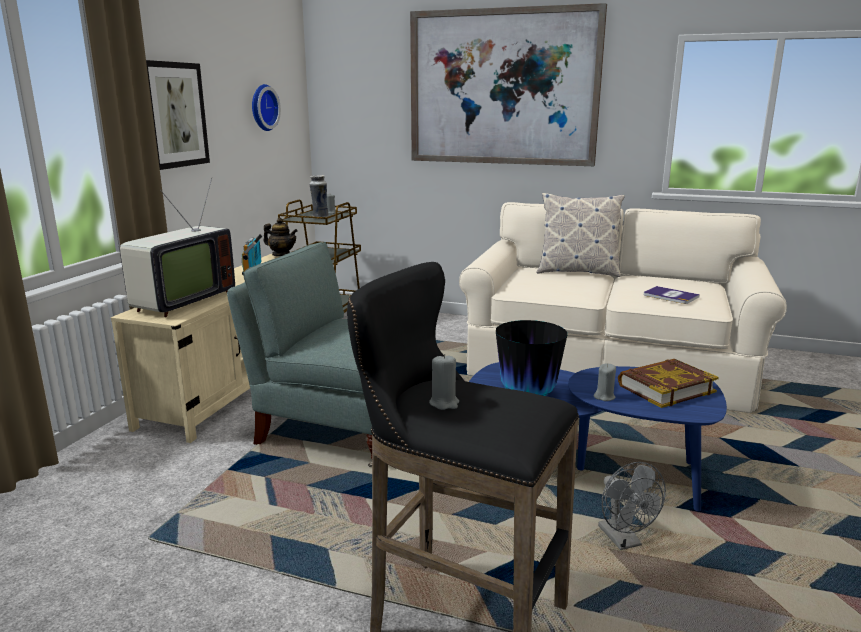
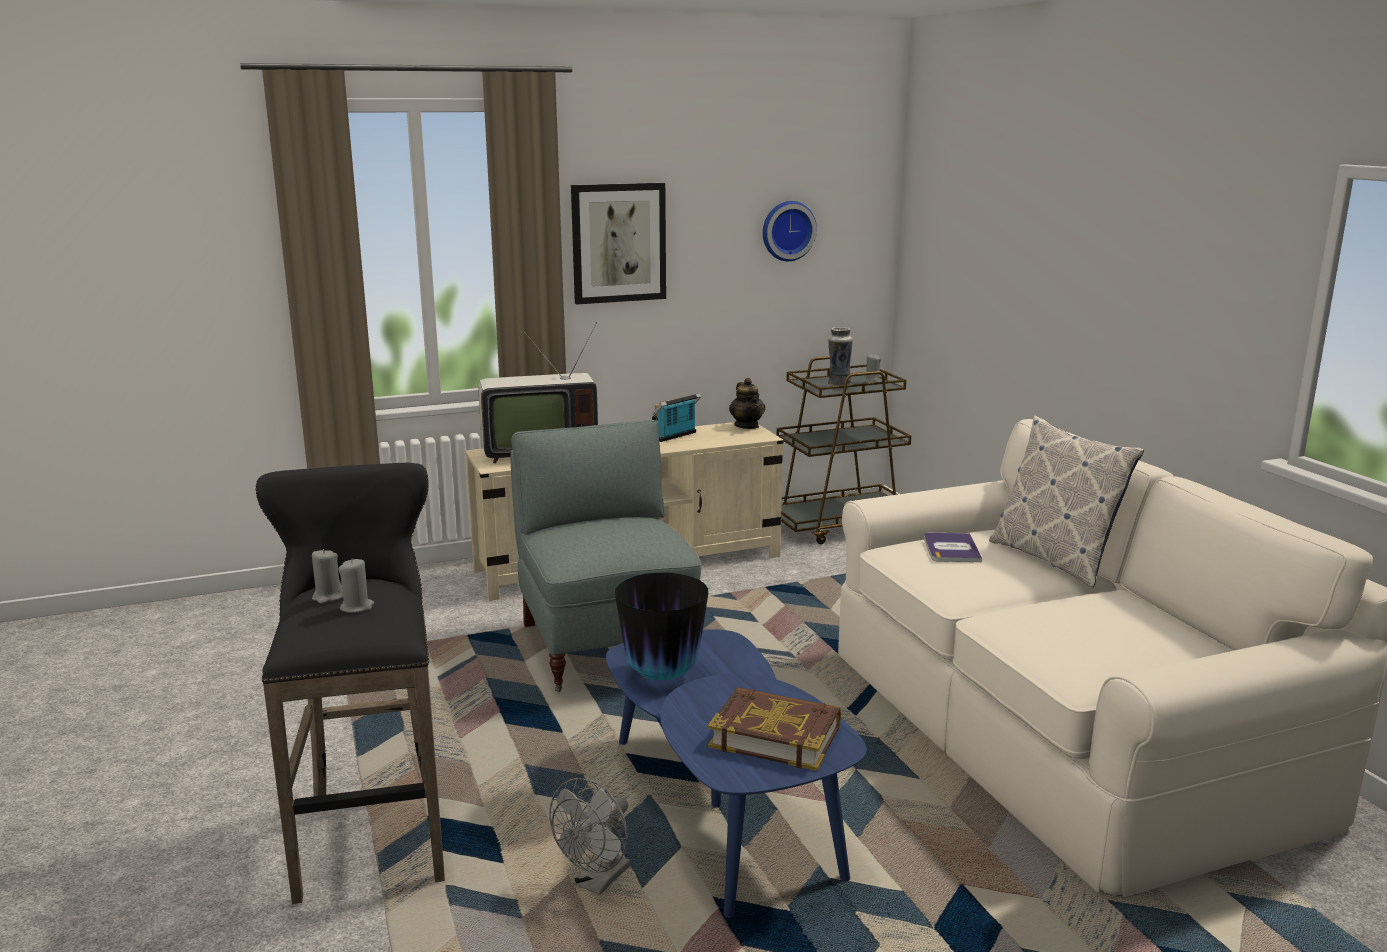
camera: 50 degrees right, 0 degrees up
picture [410,3,607,166] -> none
grey candle [594,363,616,401] -> grey candle moved to [339,559,374,613]
book [644,286,700,304] -> book moved to [924,533,982,562]

